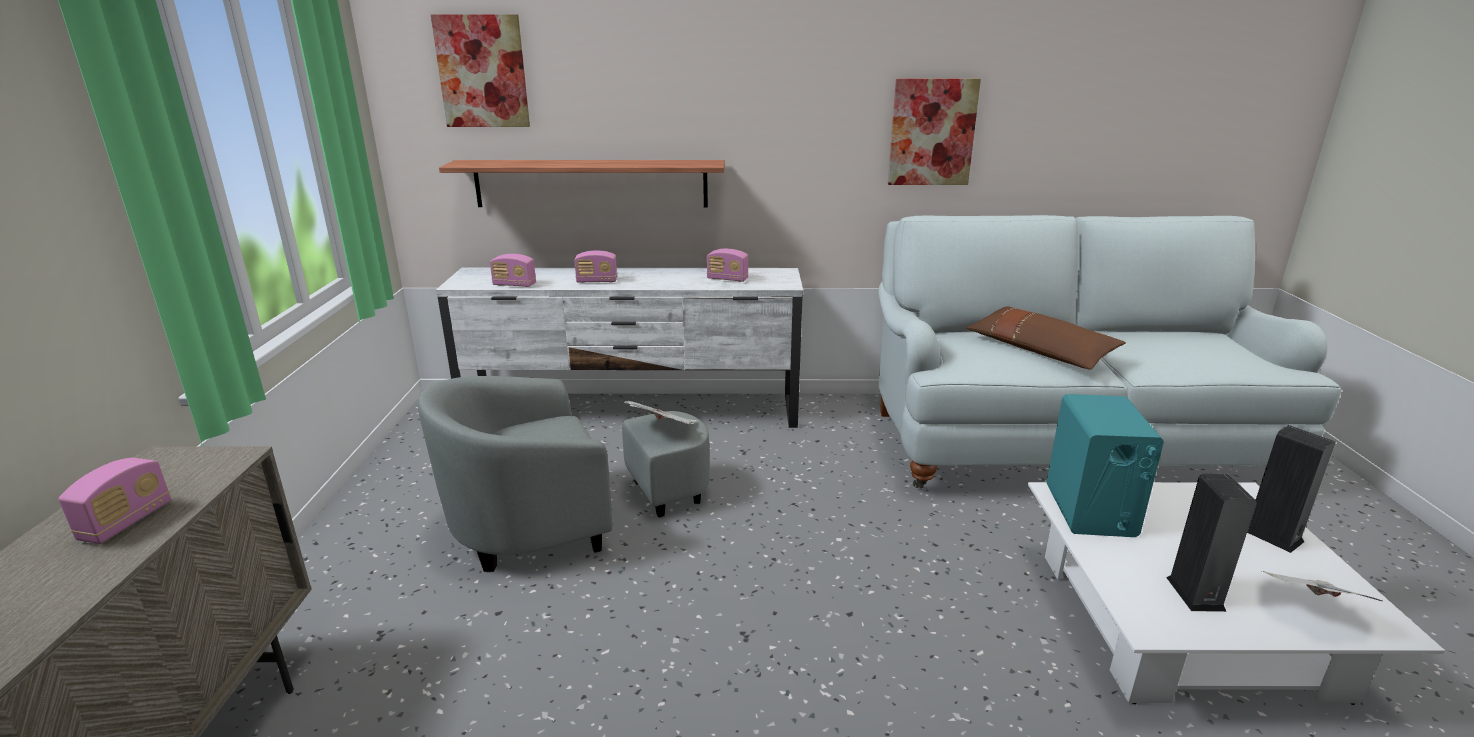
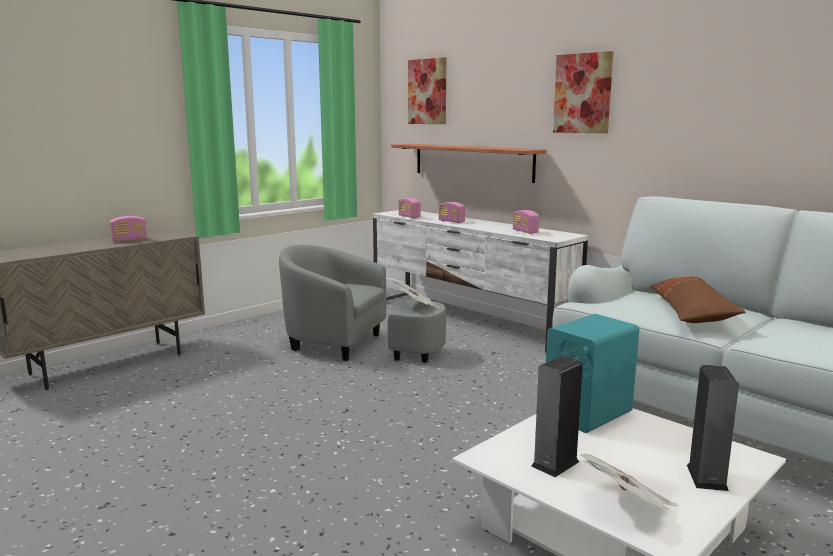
camera: 45 degrees right, 10 degrees down
picture [888,79,981,185] -> picture moved to [553,51,613,134]

